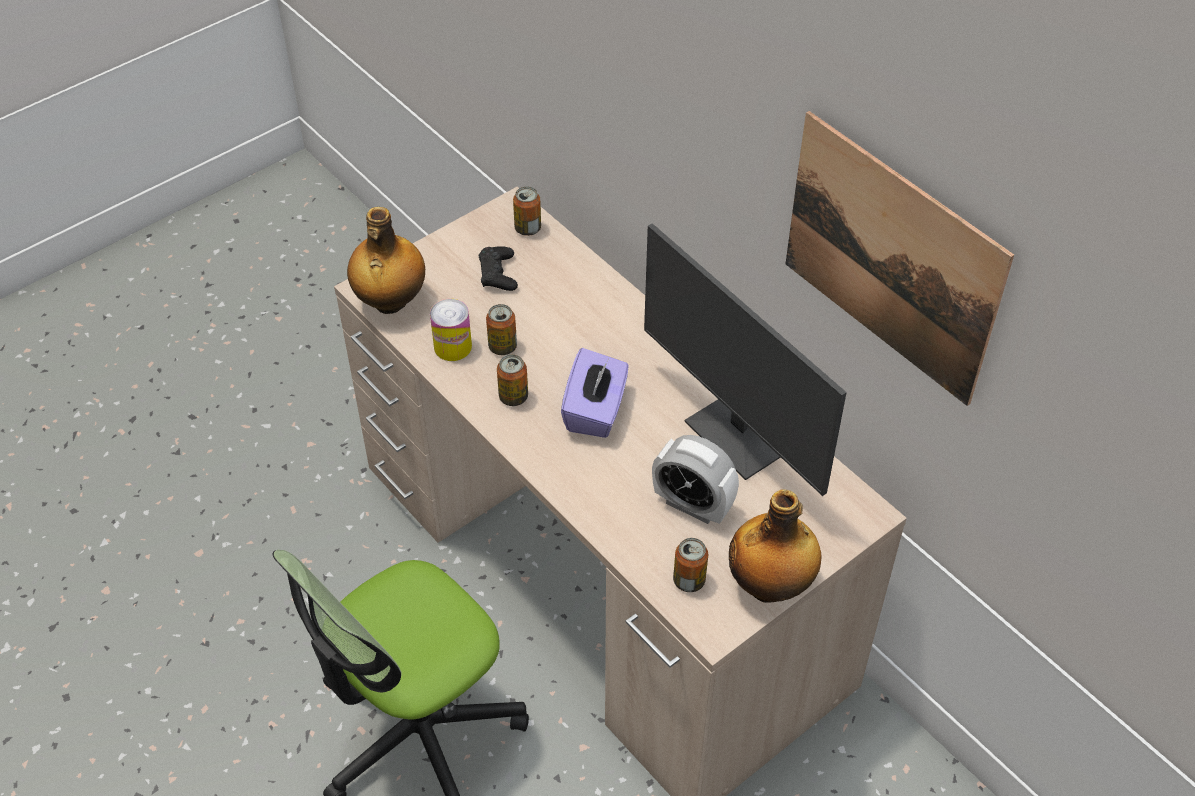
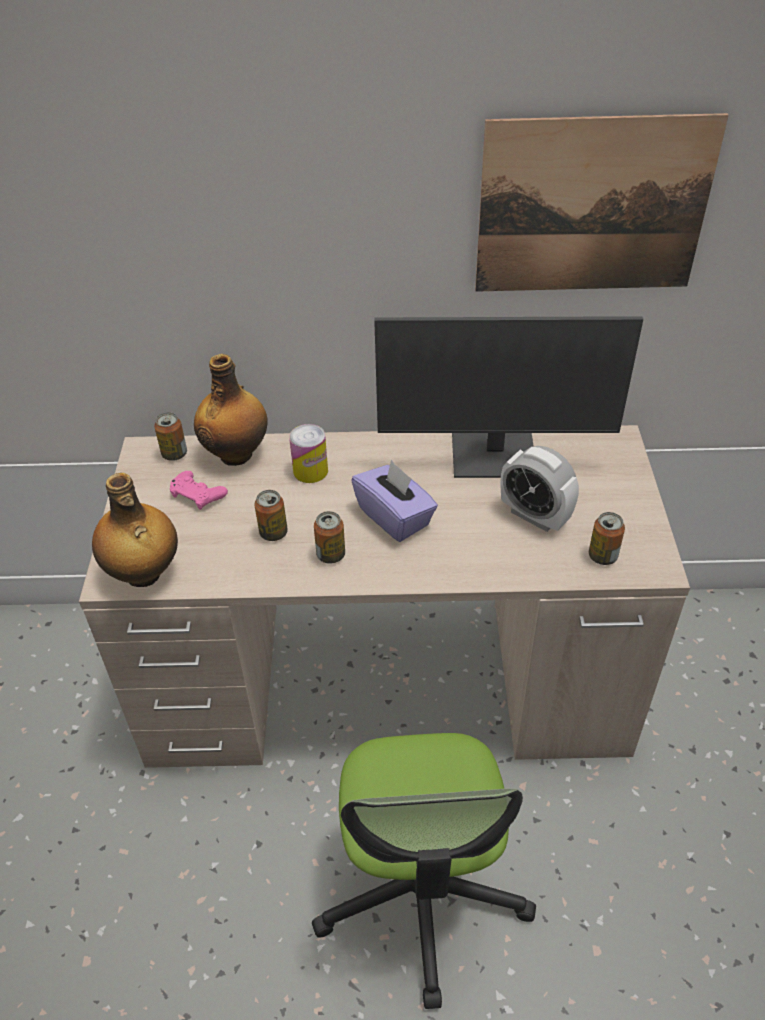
camera: 50 degrees left, 5 degrees down
can [430,299,472,361] -> can moved to [289,424,328,483]
black game controller [479,246,518,291] -> pink game controller [170,471,228,510]
alarm clock [652,435,739,524] -> alarm clock turned 60 degrees clockwise [501,446,579,532]
bottle [729,489,821,603] -> bottle moved to [194,354,267,466]

